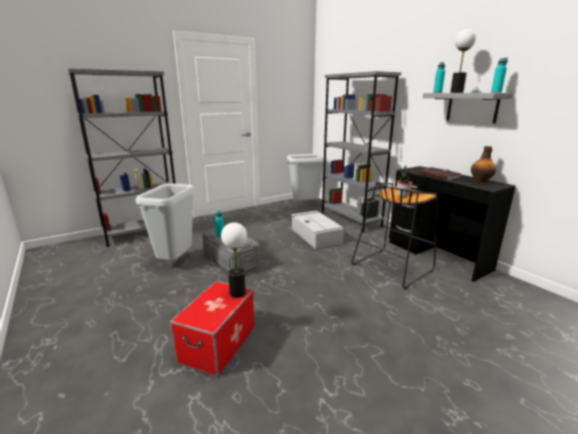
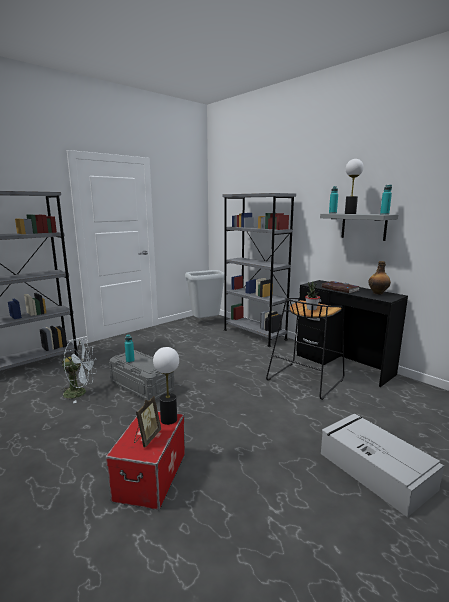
camera: 10 degrees left, 5 degrees down
grey trash can [135,183,195,260] -> white fan [60,339,97,403]
grey storage box [292,211,344,249] -> grey storage box moved to [321,413,444,517]
none -> picture frame [134,396,161,448]

